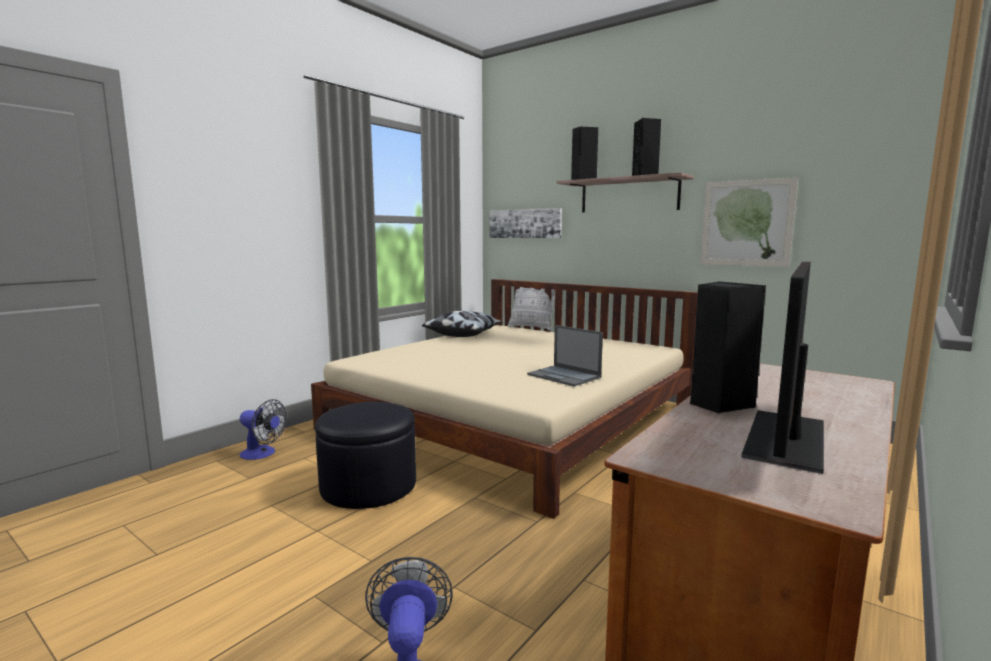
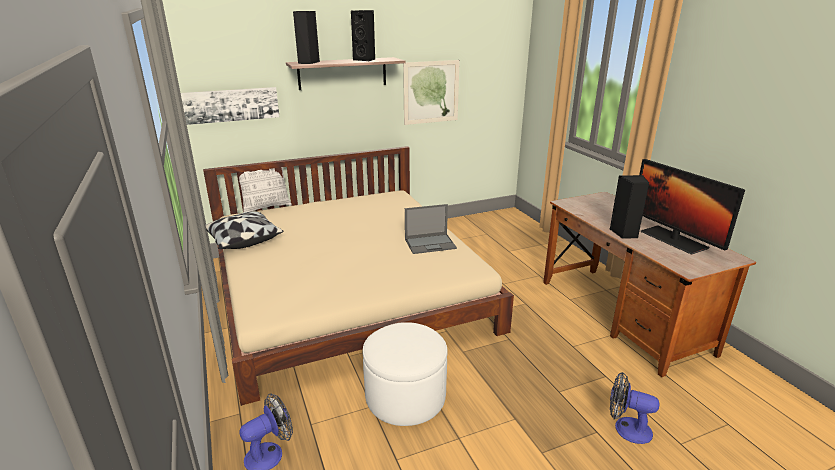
camera: 60 degrees left, 15 degrees up
black ottoman [315,402,416,509] -> white ottoman [363,322,448,426]

